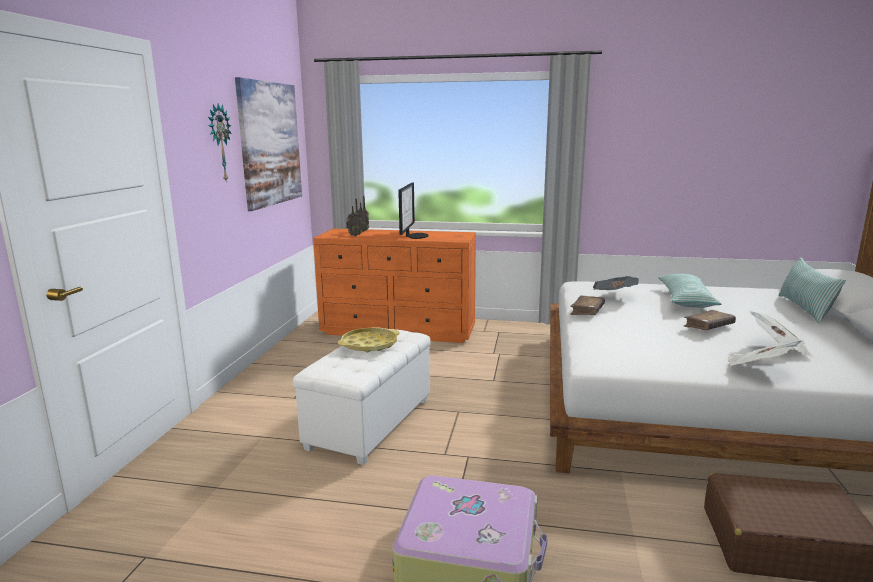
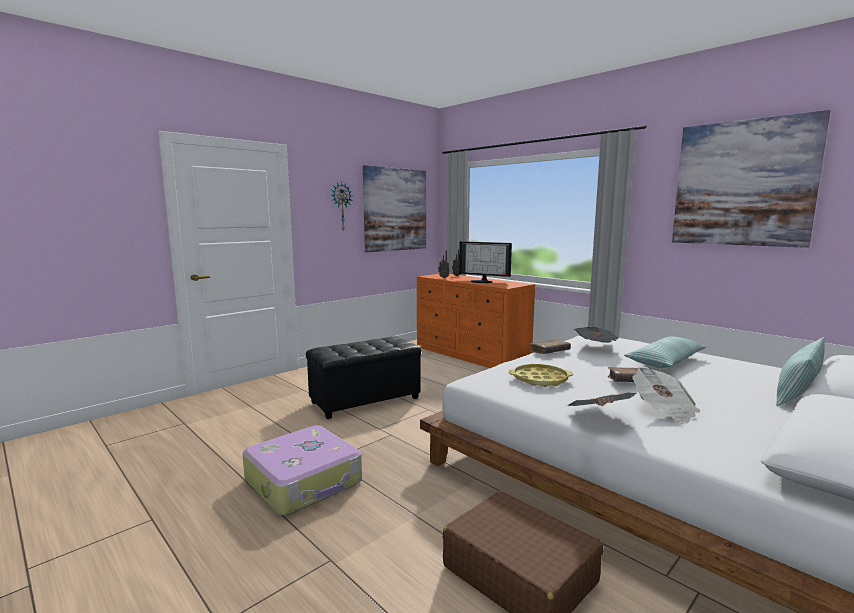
camera: 35 degrees right, 5 degrees down
white ottoman [293,327,431,465] -> black ottoman [306,336,421,419]
yellow tray [338,328,399,352] -> yellow tray moved to [509,364,573,387]
monitor [398,183,429,239] -> monitor turned 75 degrees clockwise [459,242,512,283]
none -> picture [672,110,830,248]

